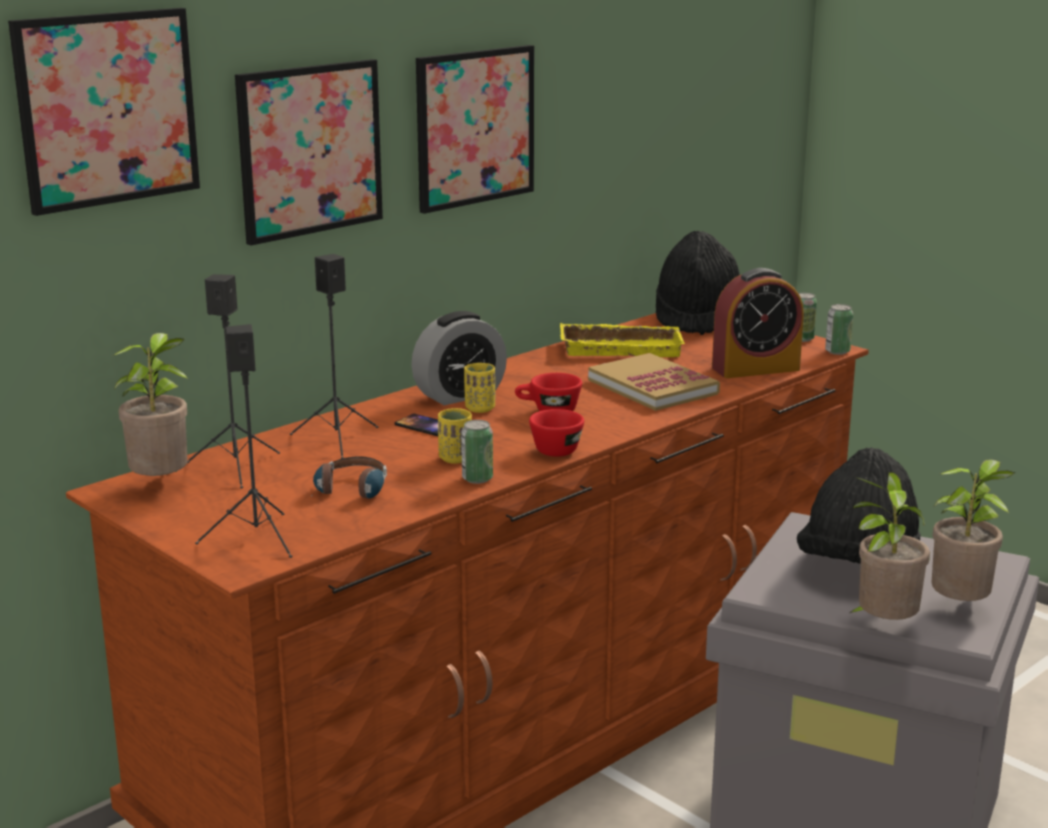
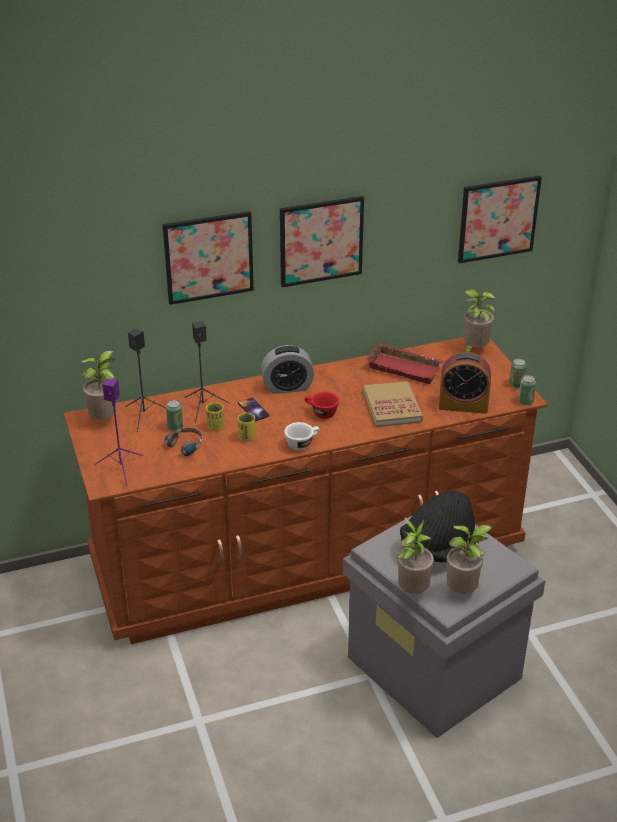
camera: 25 degrees right, 15 degrees up
picture [8,8,200,216] -> picture moved to [458,176,542,263]
black speaker [195,324,292,558] -> purple speaker [94,379,143,486]
can [461,420,493,484] -> can moved to [166,400,183,431]
yellow cup [464,363,495,413] -> yellow cup moved to [206,402,224,431]
red cup [529,409,584,457] -> white cup [284,422,320,451]
yellow tray [560,323,684,357] -> red tray [365,343,444,384]
black hat [656,231,740,335] -> potted plant [464,289,495,352]

